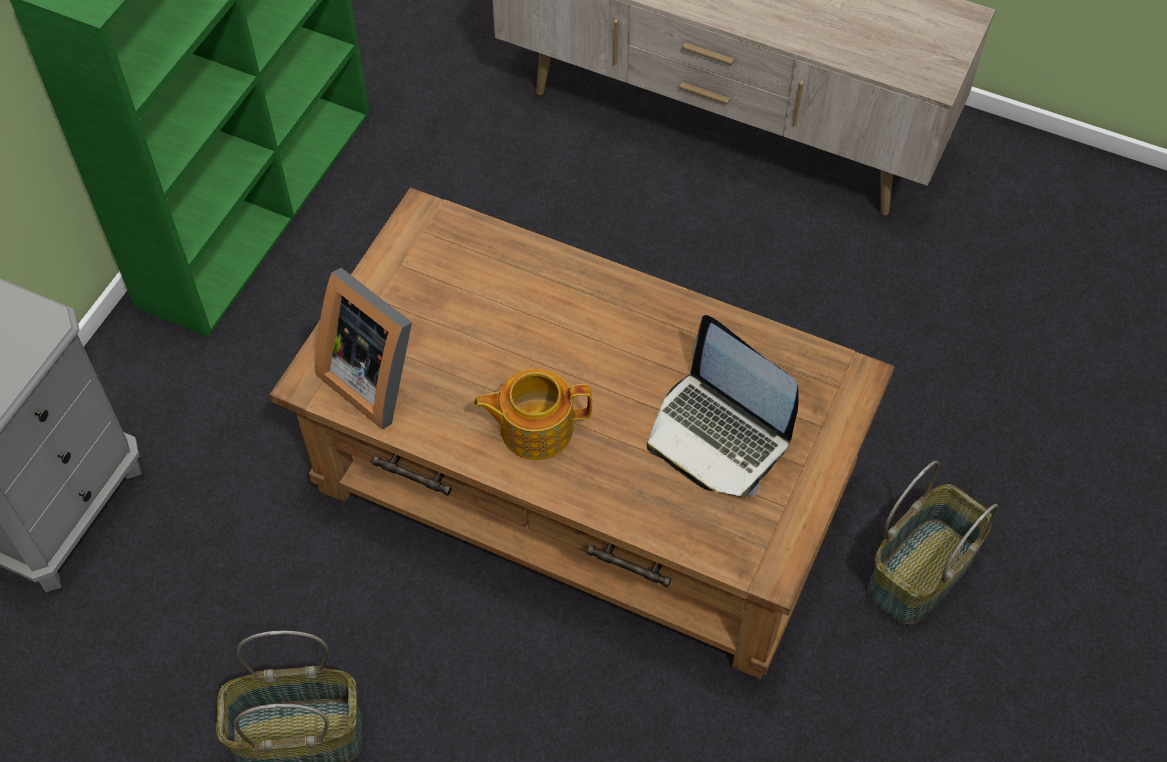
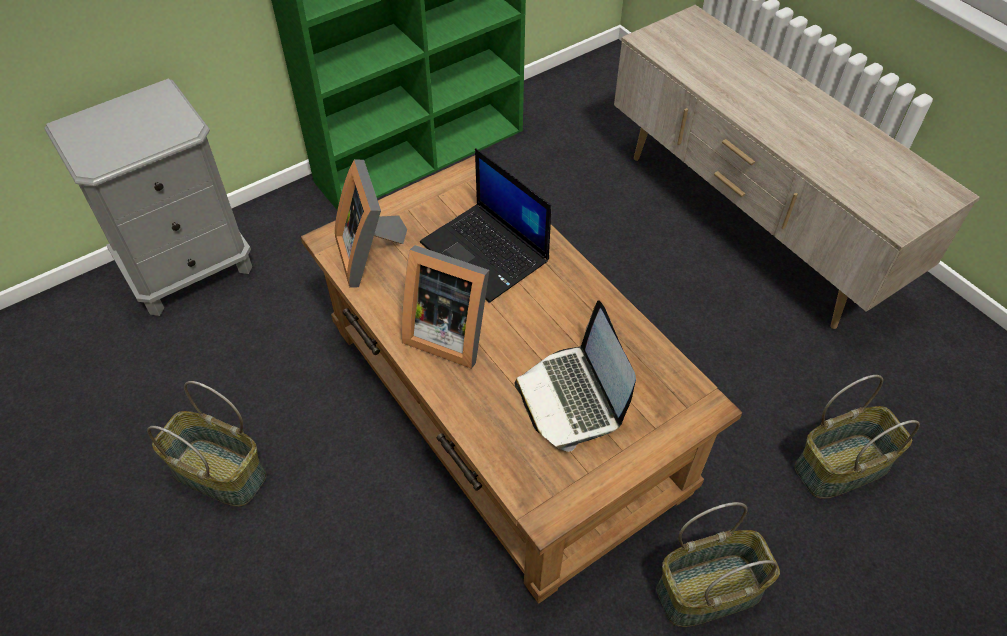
camera: 30 degrees right, 5 degrees down
teapot [473,369,592,460] -> picture frame [401,245,489,369]
none -> laptop [420,148,551,303]
none -> basket [795,375,920,499]

